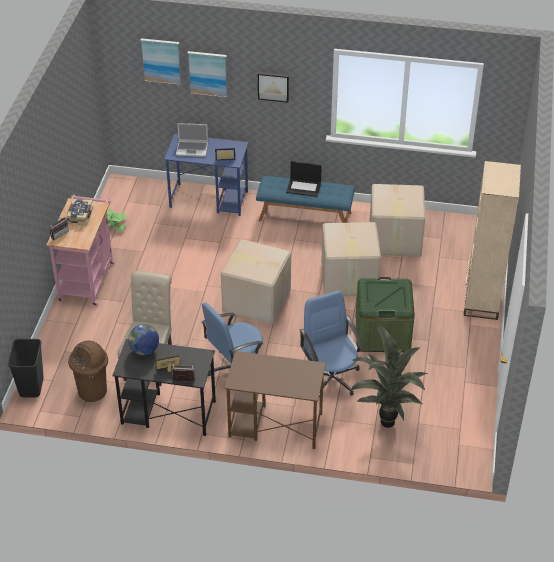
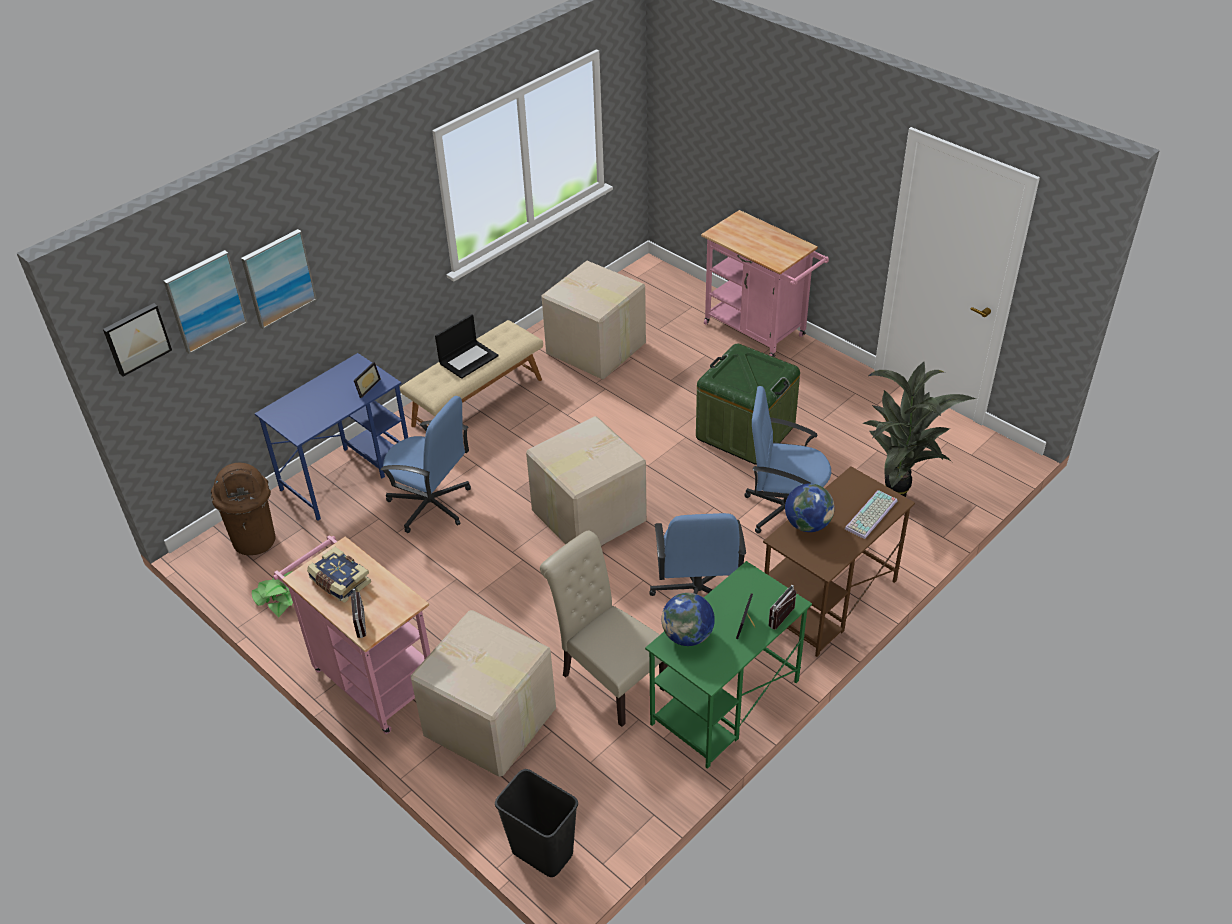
camera: 55 degrees left, 0 degrees up
brown trash can [68,341,108,402] -> brown trash can moved to [211,463,275,555]
black desk [113,339,216,436] -> green desk [645,561,812,769]
laptop [176,123,208,157] -> none
blue bench [256,176,355,223] -> beige bench [400,320,543,427]
picture [258,72,289,103] -> picture moved to [103,303,172,377]
cardboard box [321,222,381,297] -> cardboard box moved to [411,610,556,777]
beige bookcase [464,161,521,320] -> pink cart [701,210,829,357]
none -> blue office chair [380,396,471,533]
none -> globe [785,483,834,532]
none -> keyboard [845,490,898,539]

